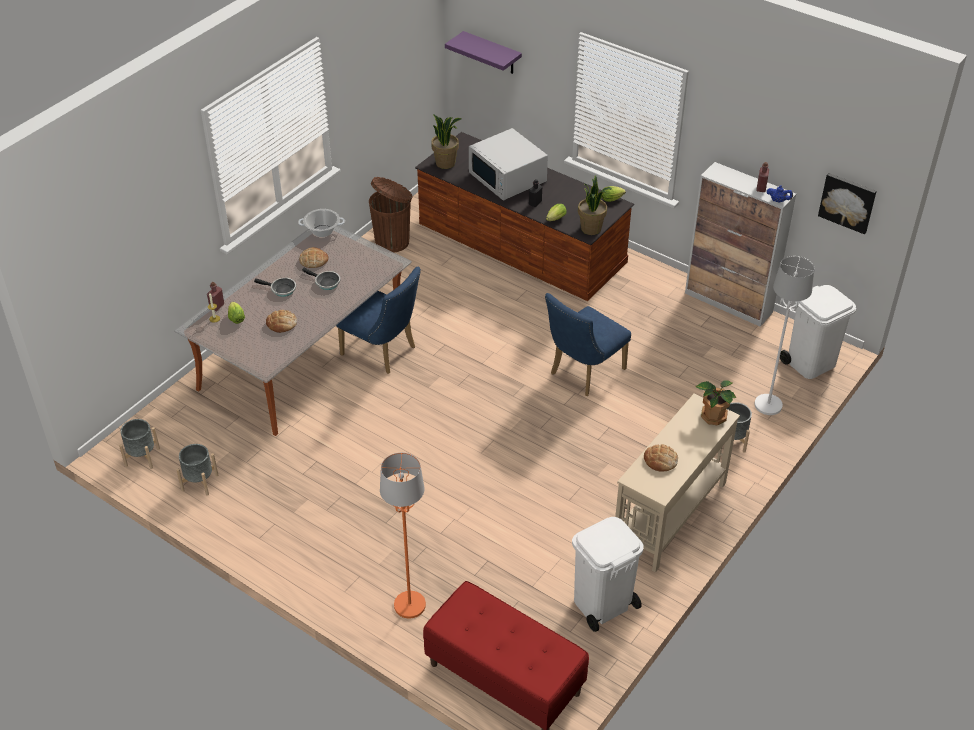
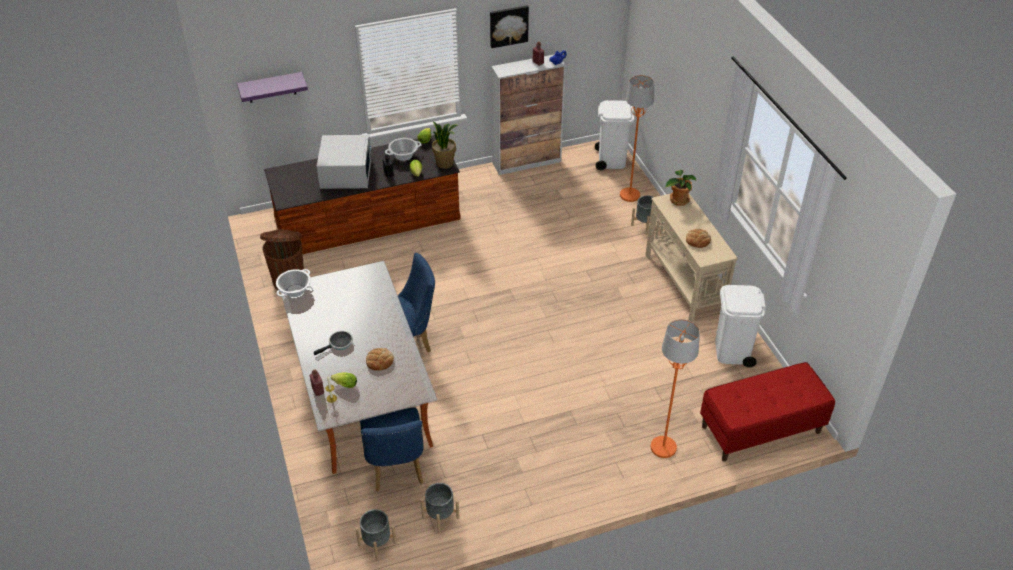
camera: 55 degrees left, 0 degrees up
bread [299,247,328,268] -> none
frying pan [302,268,340,290] -> none
potted plant [431,114,462,169] -> none
white microwave [469,128,548,201] -> white microwave turned 90 degrees counterclockwise [317,135,372,189]
blue chair [545,293,631,396] -> blue chair moved to [360,408,424,492]
white floor lamp [755,256,815,415] -> orange floor lamp [620,75,654,202]
picture [818,173,877,234] -> picture moved to [490,5,529,48]
none -> cooking pot [385,138,422,161]

